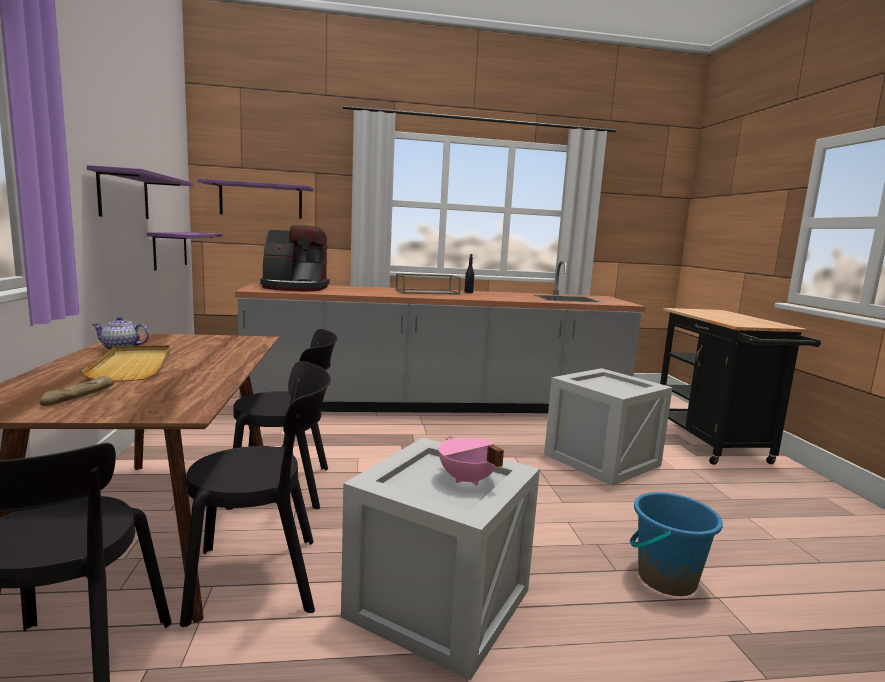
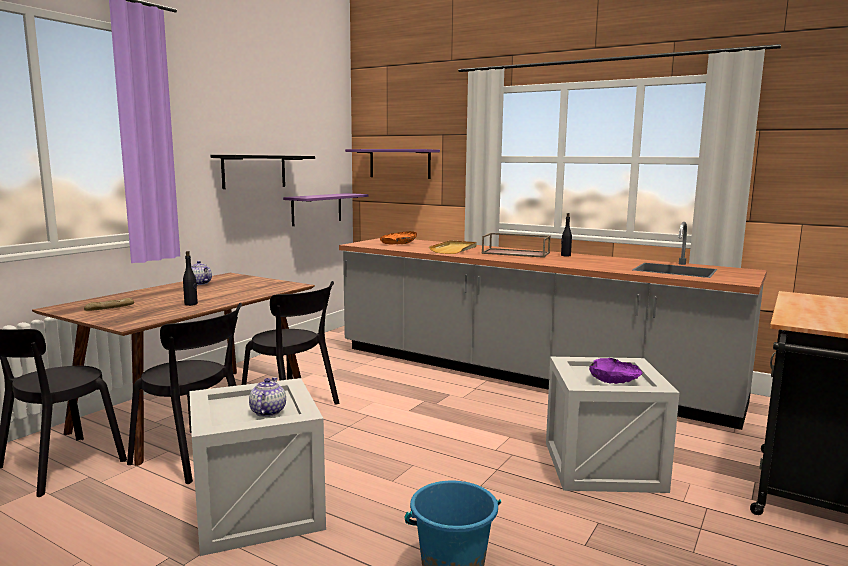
camera: 40 degrees right, 0 degrees up
beige tray [81,345,170,381] -> beige tray moved to [429,240,477,254]
purple shelf [87,165,193,219] -> black shelf [210,155,315,189]
coffee machine [260,225,329,291] -> orange bowl [380,231,417,244]
pink cooking pot [438,436,504,486] -> teapot [249,377,286,417]
none -> black bottle [183,251,198,306]
none -> purple bowl [589,358,643,384]

